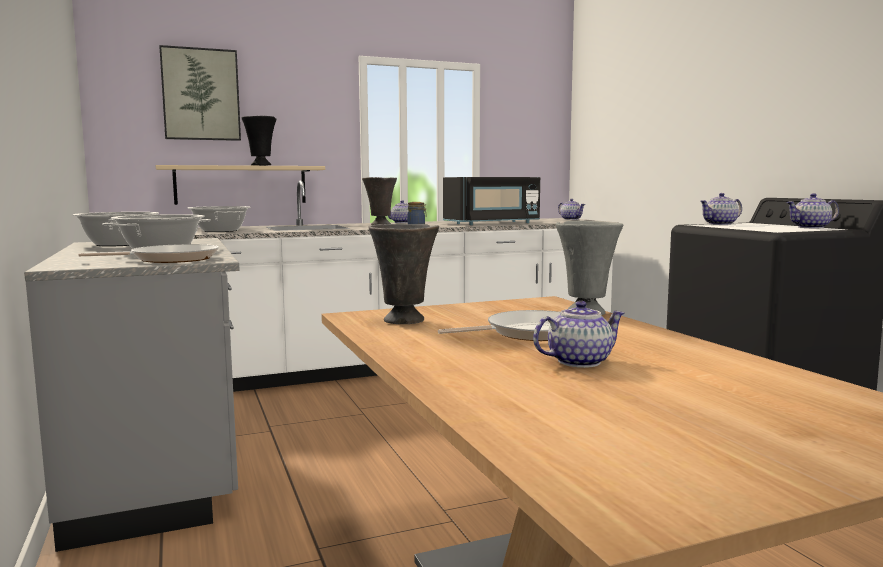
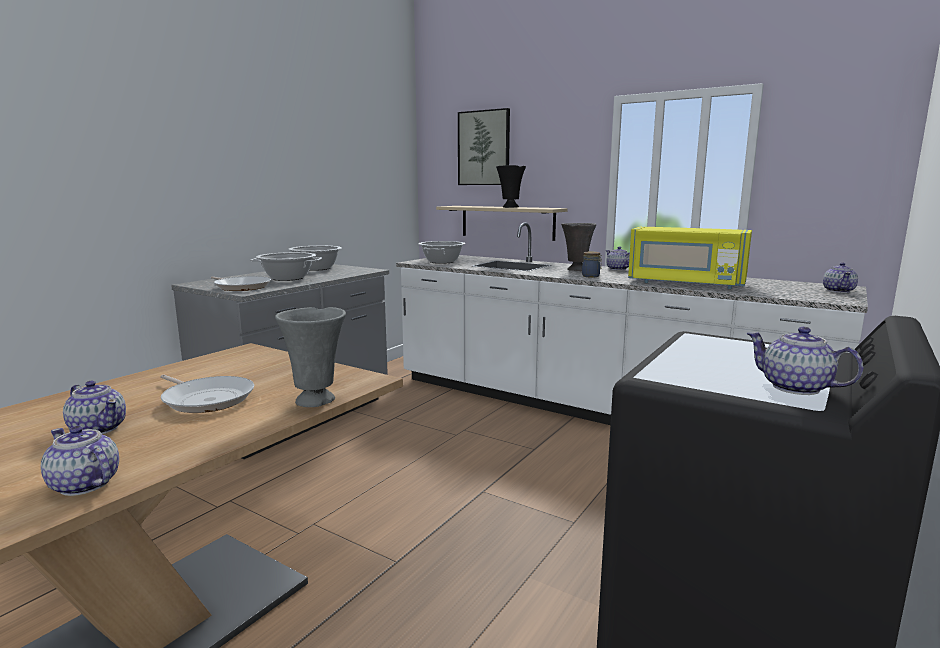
camera: 55 degrees right, 5 degrees up
grey vase [368,224,439,324] -> none
black microwave [443,177,540,225] -> yellow microwave [628,227,752,289]
teapot [700,193,742,225] -> teapot moved to [41,426,119,496]

